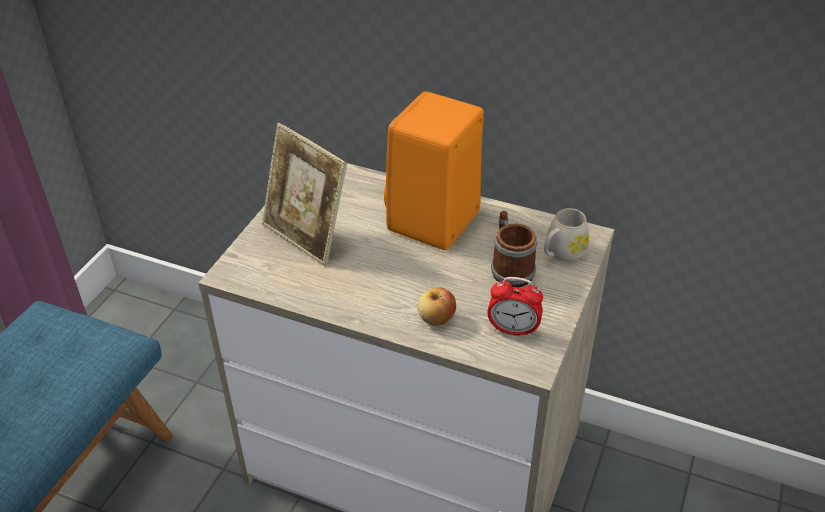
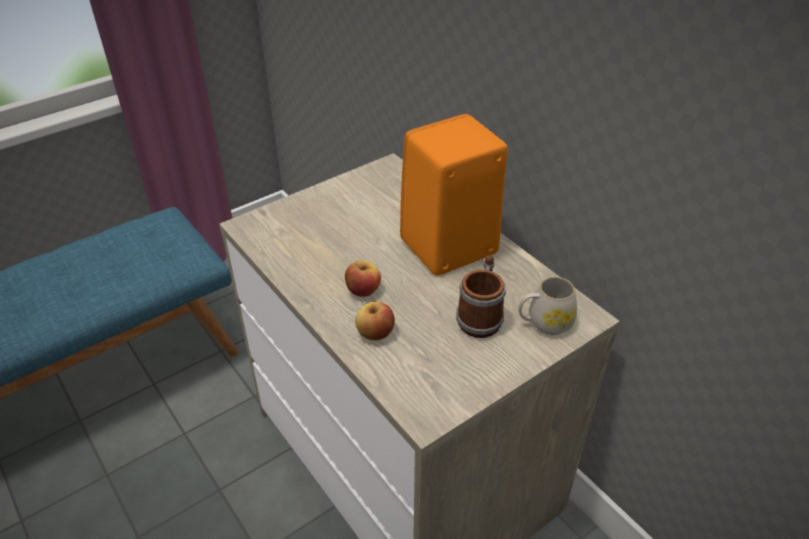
camera: 30 degrees right, 0 degrees up
picture frame [262,123,347,266] -> none
alarm clock [487,277,543,337] -> none
none -> apple [345,260,381,297]

